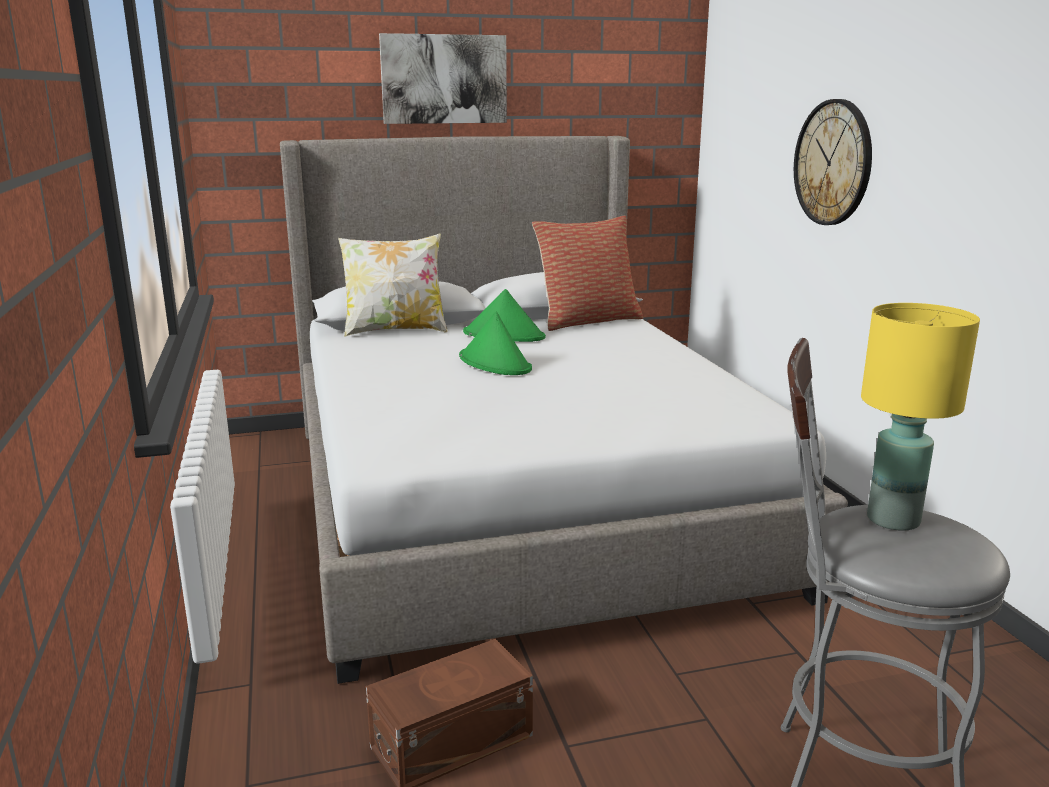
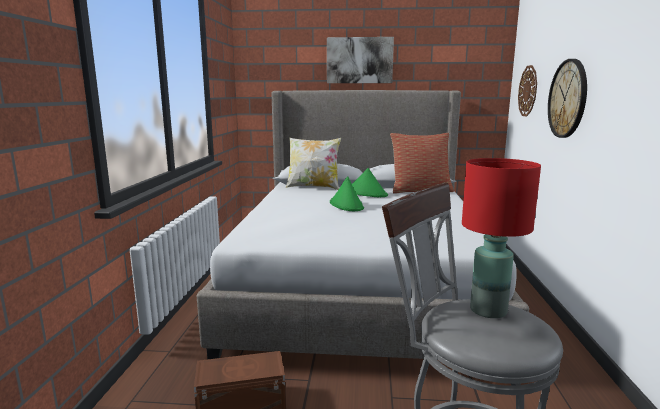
camera: 20 degrees right, 5 degrees down
yellow table lamp [861,303,980,531] -> red table lamp [462,158,541,318]
none -> wall clock [518,65,537,117]

